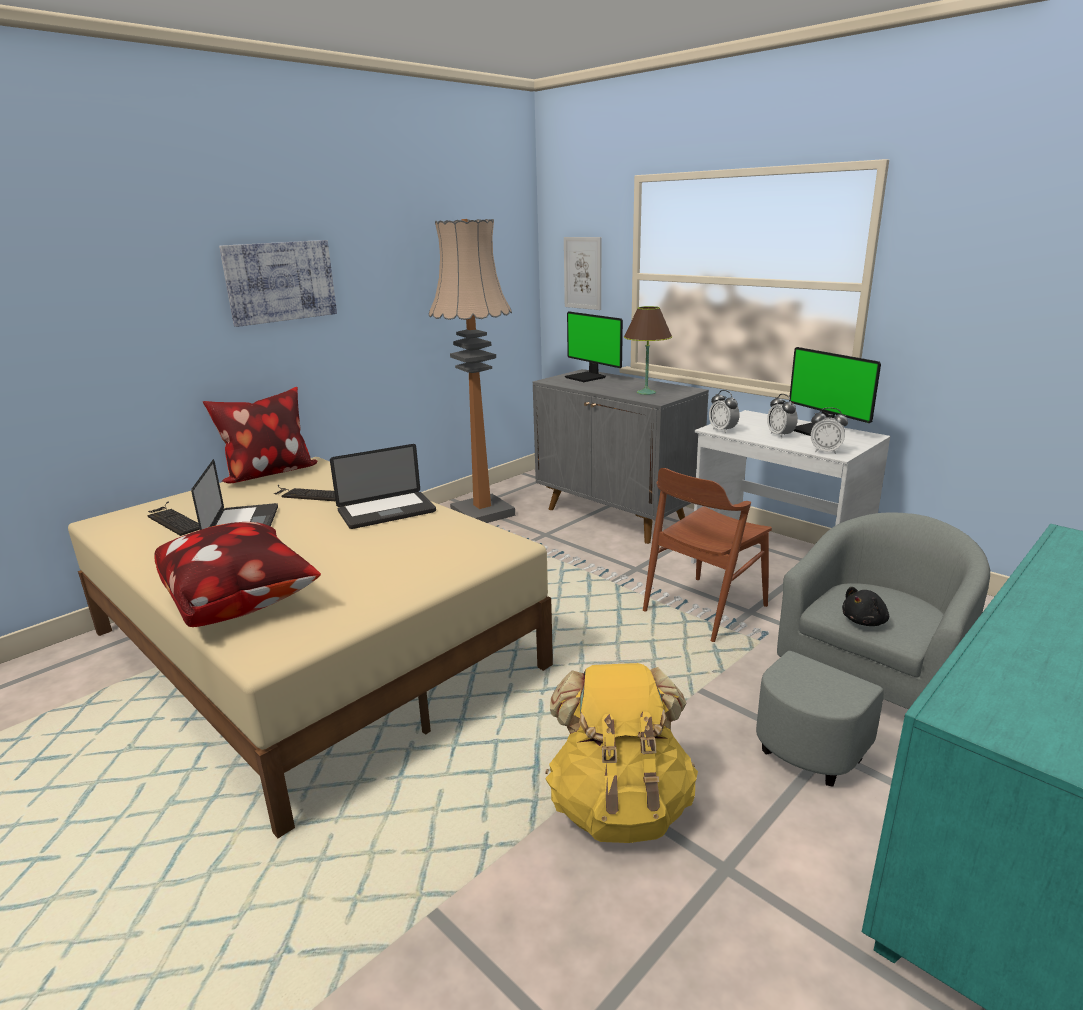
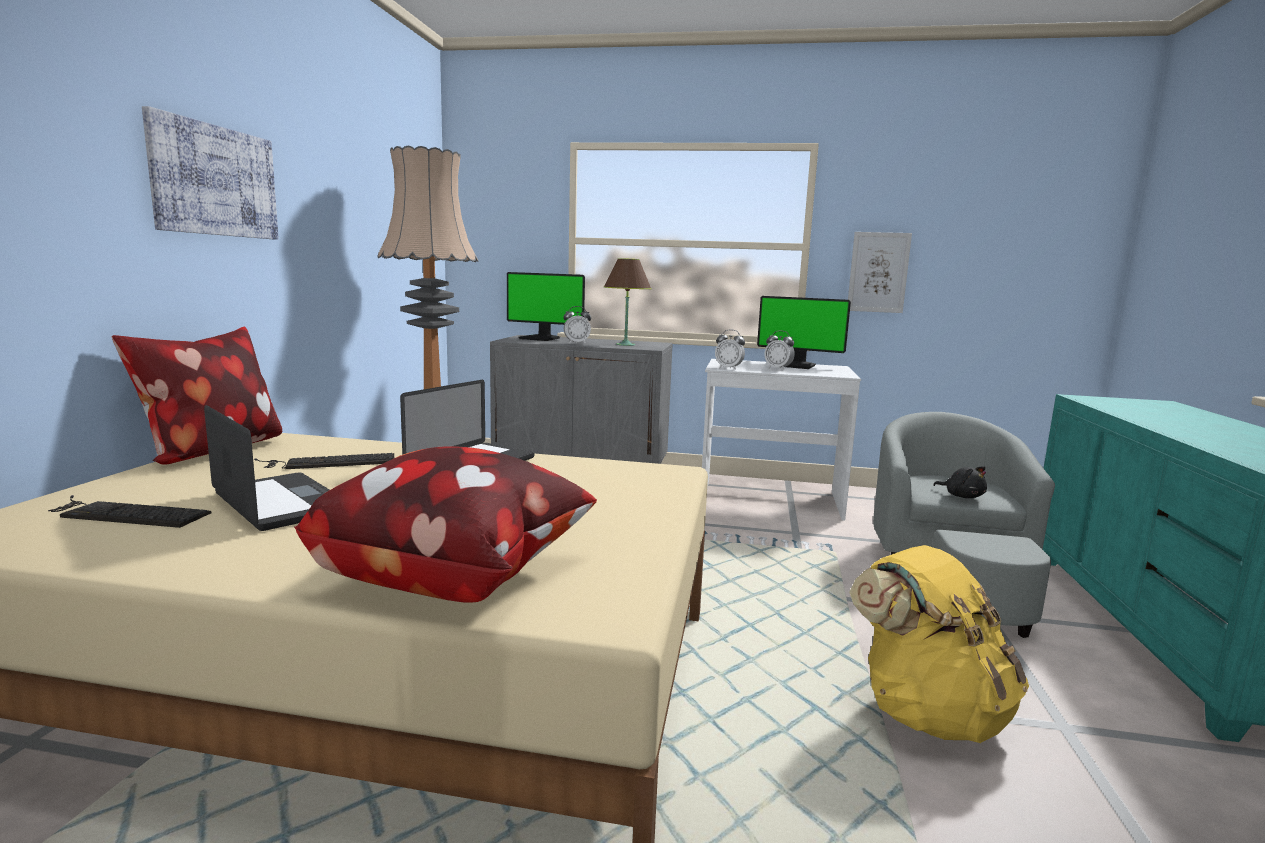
camera: 35 degrees left, 10 degrees down
picture [564,237,602,310] -> picture moved to [848,232,912,313]
brown chair [643,468,772,642] -> none
alarm clock [811,407,848,454] -> alarm clock moved to [564,306,591,344]
black plush toy [842,587,889,626] -> black plush toy turned 60 degrees counterclockwise [933,466,987,498]

